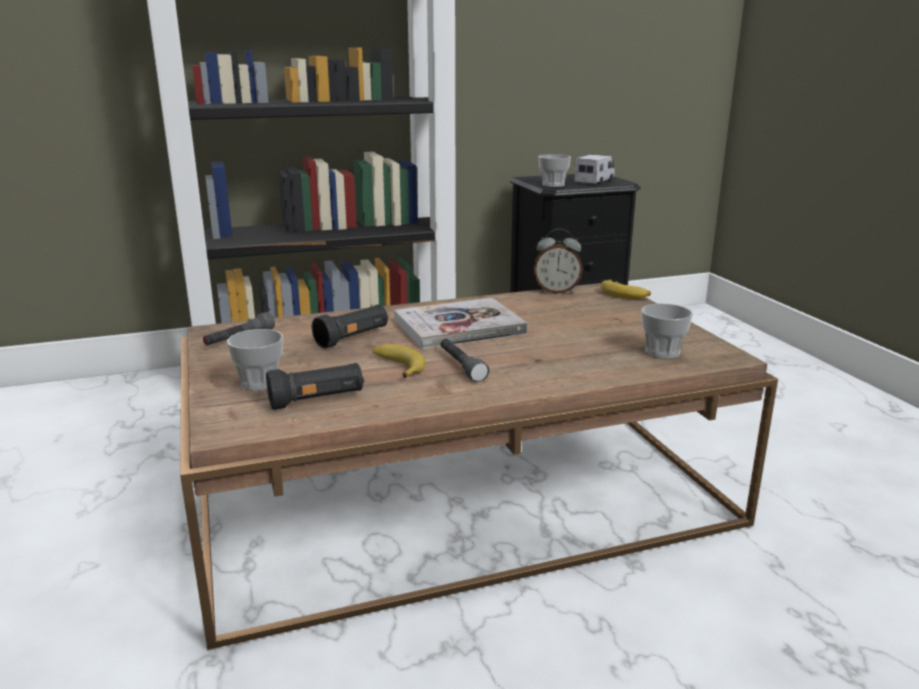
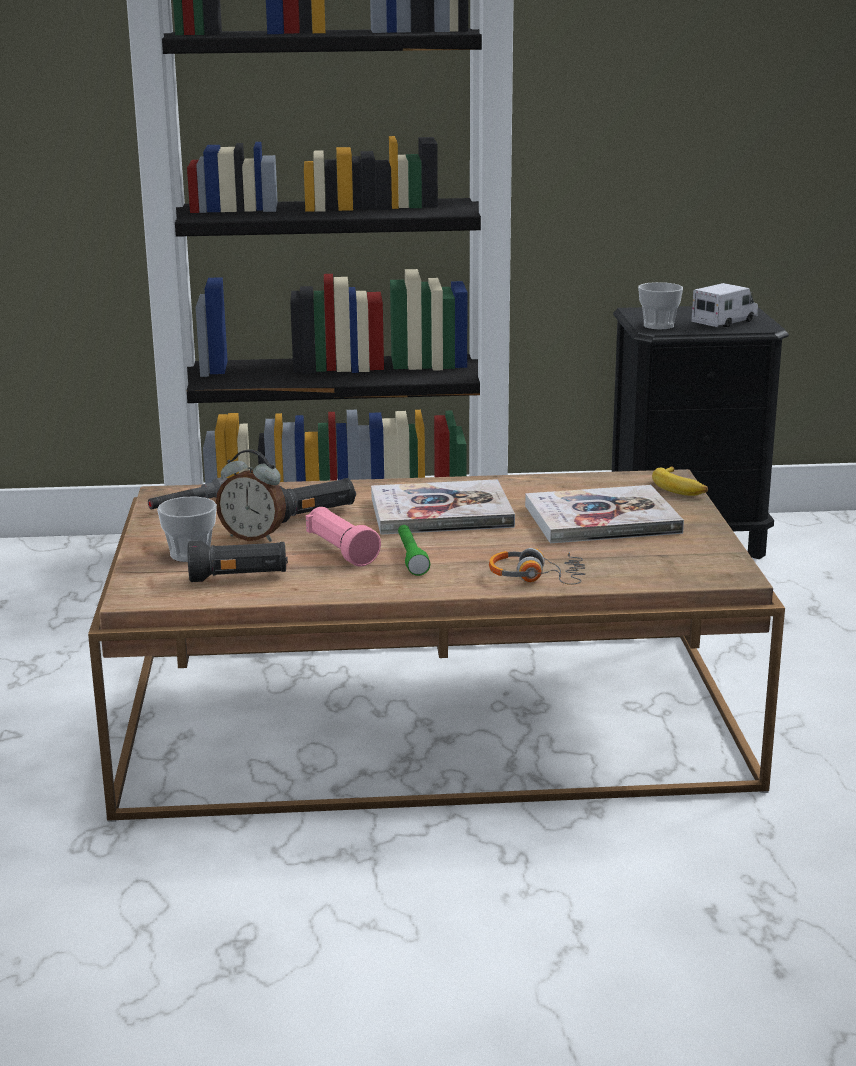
camera: 15 degrees right, 0 degrees up
banana [373,344,425,378] -> pink flashlight [306,507,381,567]
grey flashlight [441,339,489,382] -> green flashlight [398,525,430,576]
alarm clock [534,229,583,294] -> alarm clock moved to [216,450,286,542]
cup [641,303,693,359] -> none
none -> headphones [489,548,586,585]
none -> book [525,485,684,543]

